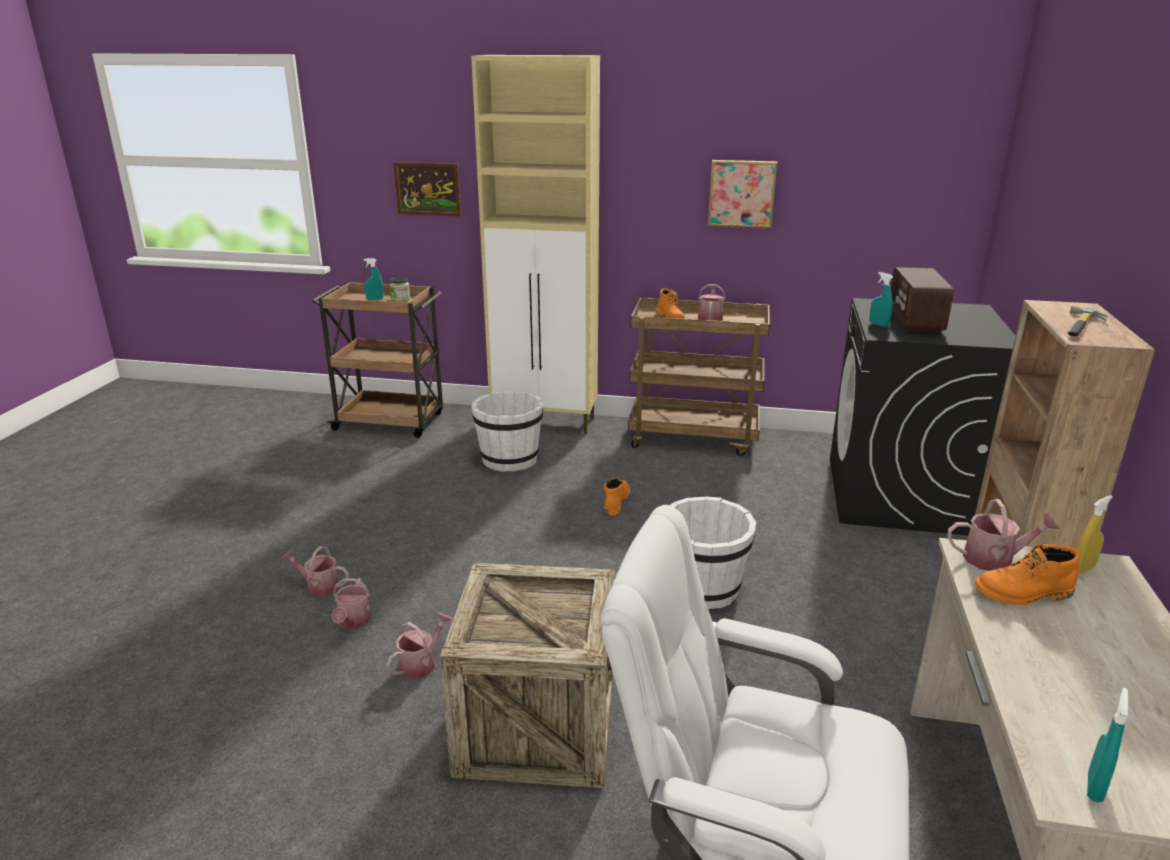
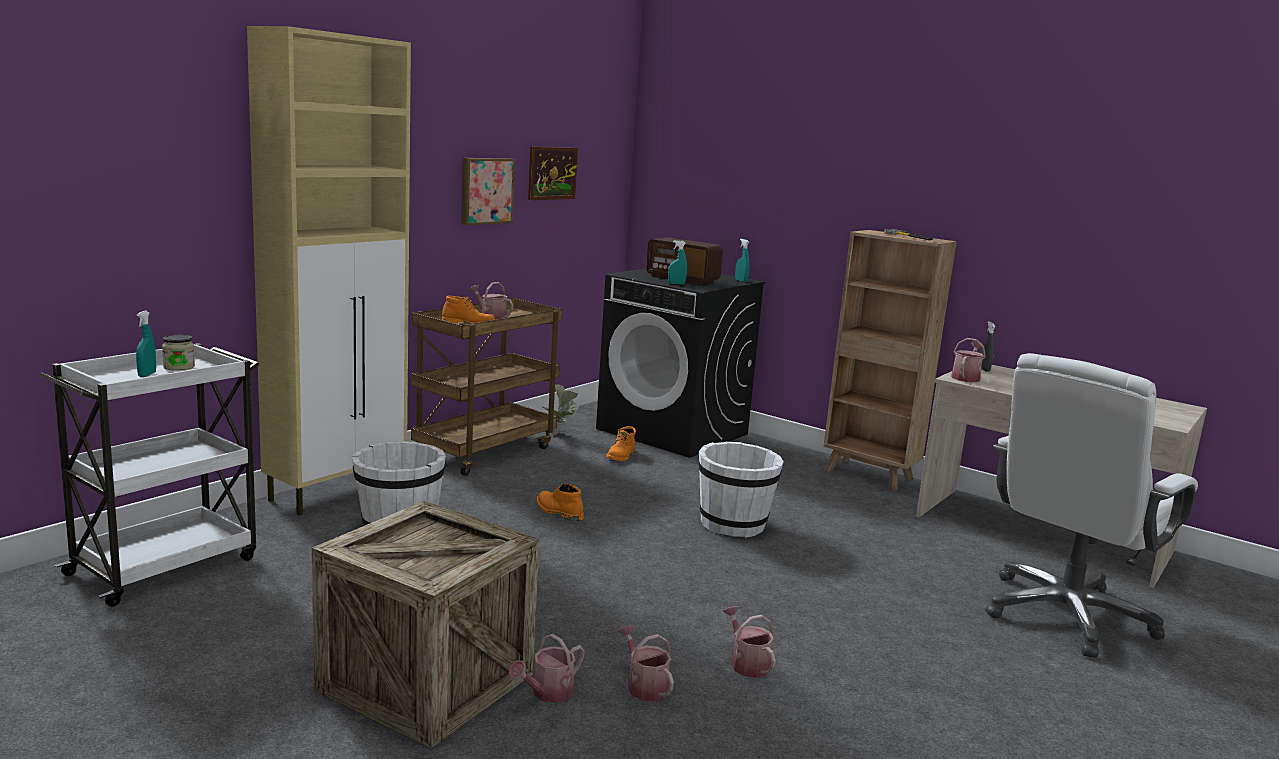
camera: 65 degrees left, 10 degrees down
brown cart [312,282,443,438] -> white cart [39,343,260,607]
watering can [331,578,371,629] -> watering can turned 150 degrees counterclockwise [618,625,674,701]
picture [393,162,462,217] -> picture moved to [528,147,578,201]
crate [440,563,615,788] -> crate moved to [312,501,539,748]
orange boot [975,544,1080,605] -> orange boot moved to [606,426,636,461]
yellow spray bottle [1076,495,1113,574] -> grey spray bottle [980,322,995,372]
turquoise spray bottle [1087,688,1129,802] -> turquoise spray bottle moved to [735,239,750,282]
none -> potted plant [543,384,579,435]

